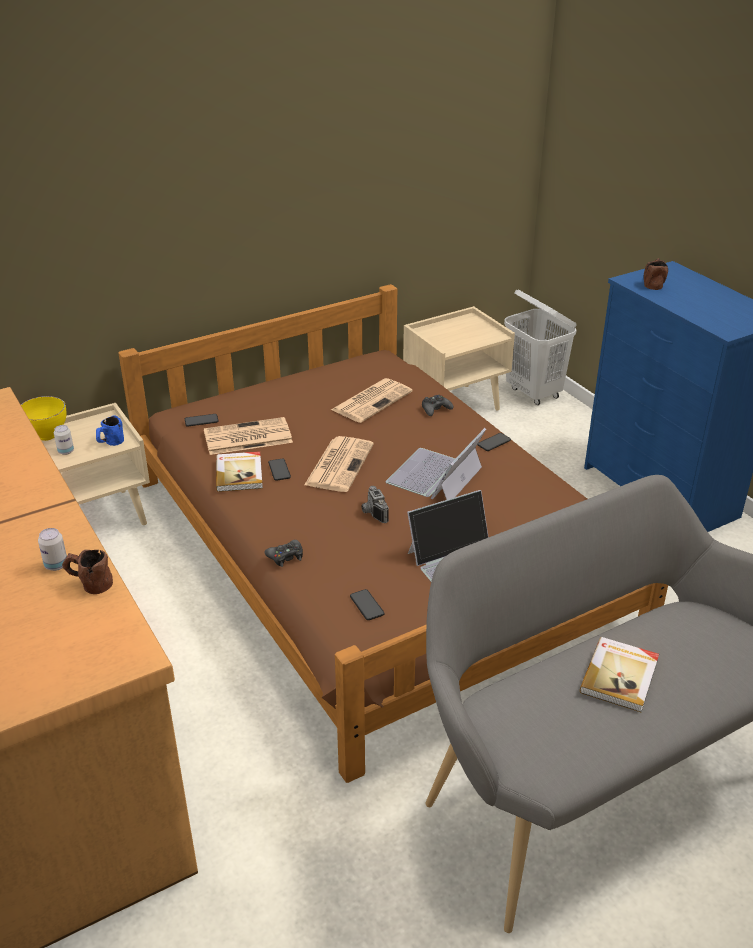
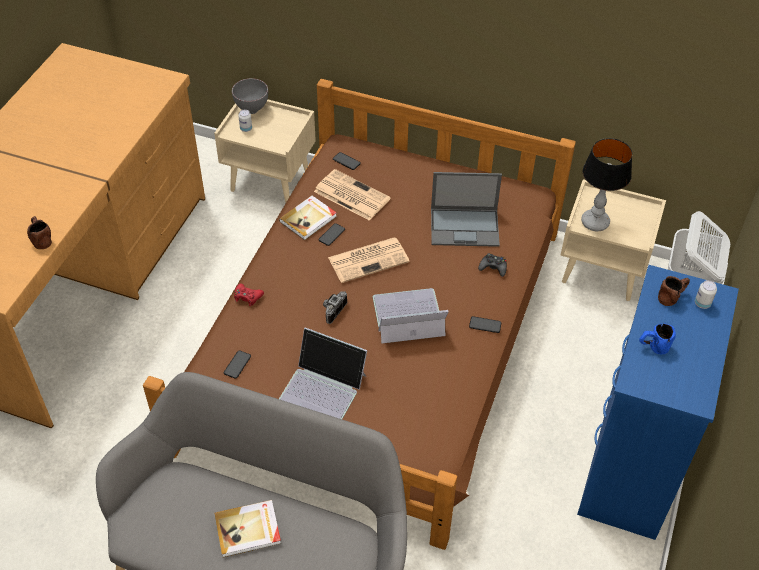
camera: 50 degrees right, 15 degrees up
yellow bowl [21,396,66,441] -> grey bowl [232,78,268,114]
can [38,528,67,571] -> can moved to [695,280,717,309]
blue mug [96,415,124,446] -> blue mug moved to [639,323,676,355]
black game controller [264,540,303,567] -> red game controller [234,283,264,306]
newspaper [331,378,413,423] -> laptop [431,172,502,247]
none -> table lamp [581,138,632,231]

